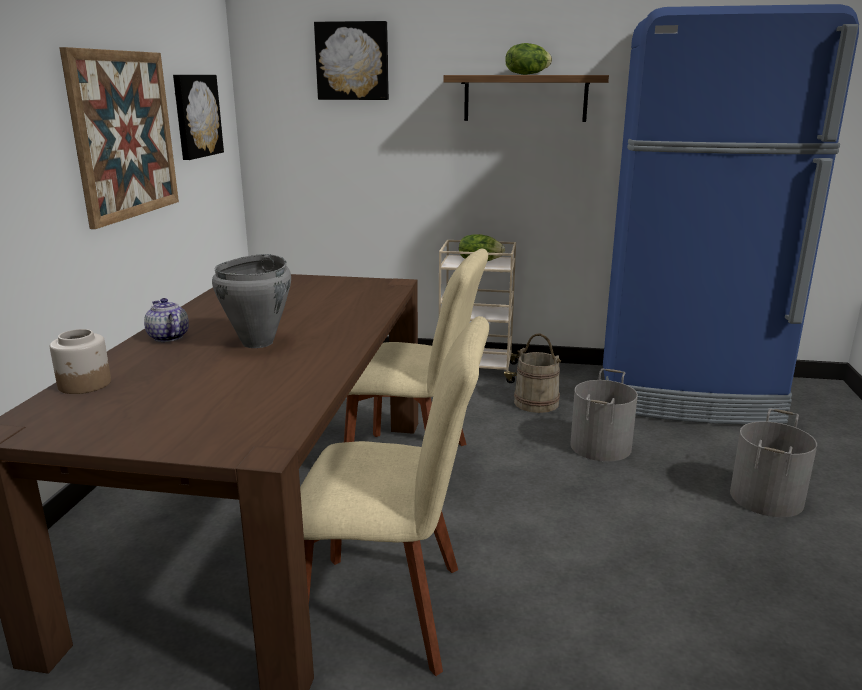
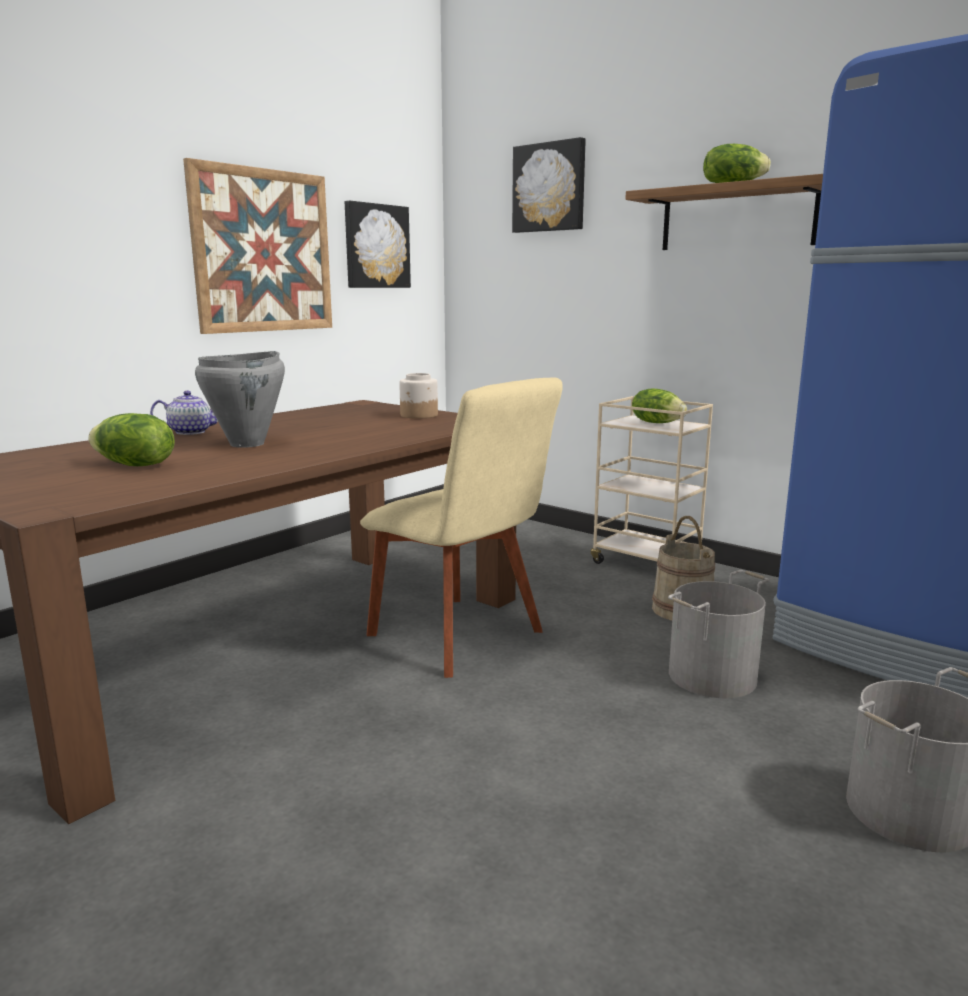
camera: 30 degrees right, 5 degrees down
jar [50,329,111,394] -> jar moved to [399,373,438,419]
teapot [144,298,189,342] -> teapot turned 75 degrees clockwise [150,391,218,435]
beige chair [300,316,489,676] -> none
none -> lettuce [88,413,175,466]

